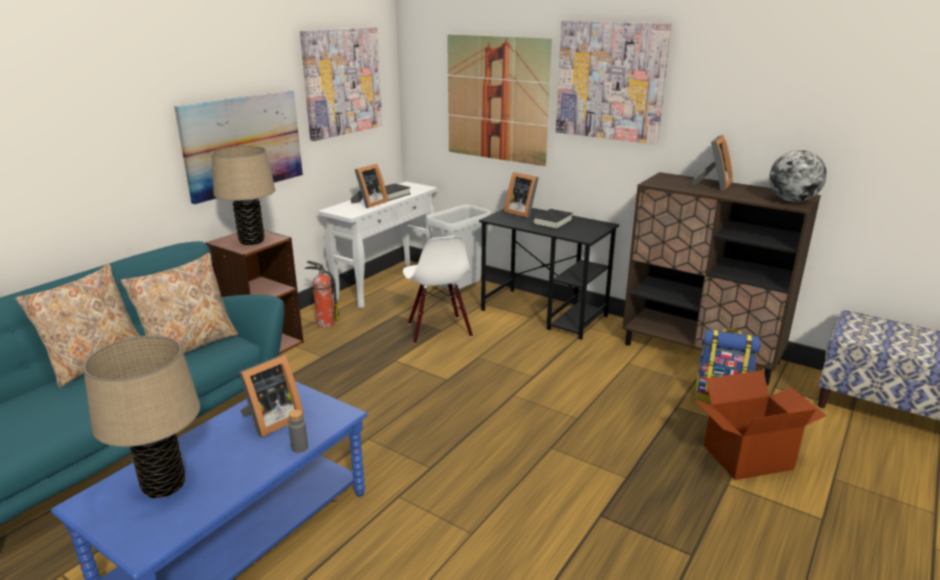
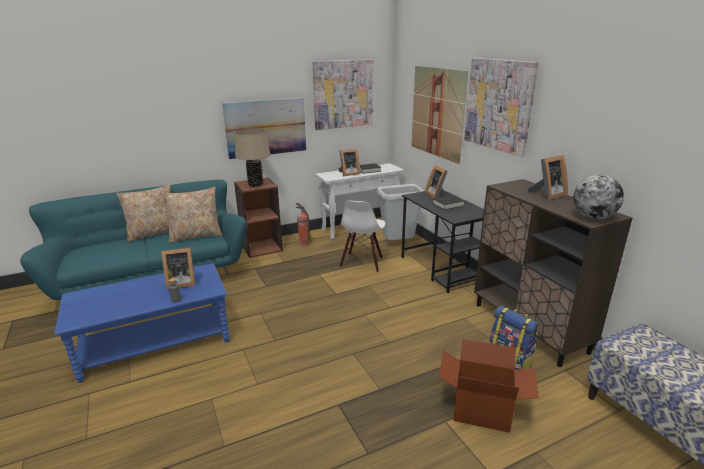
camera: 30 degrees right, 0 degrees up
beige table lamp [83,335,200,498] -> none

